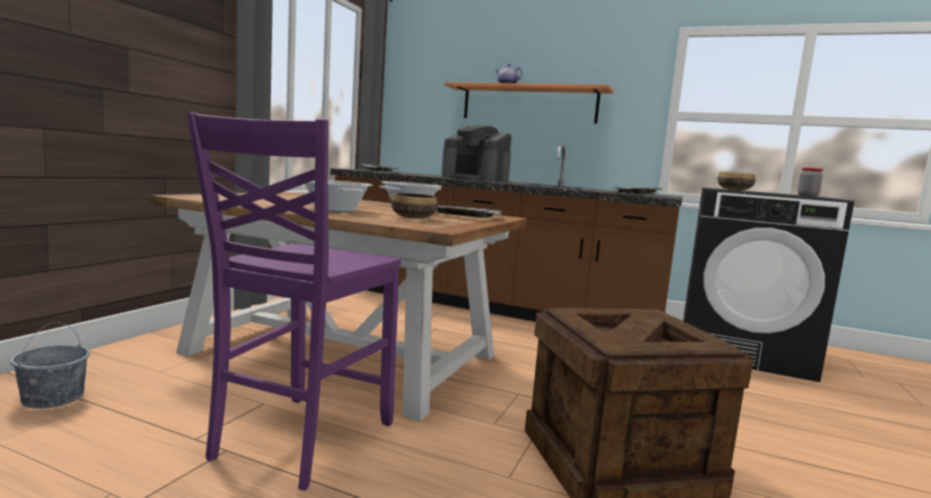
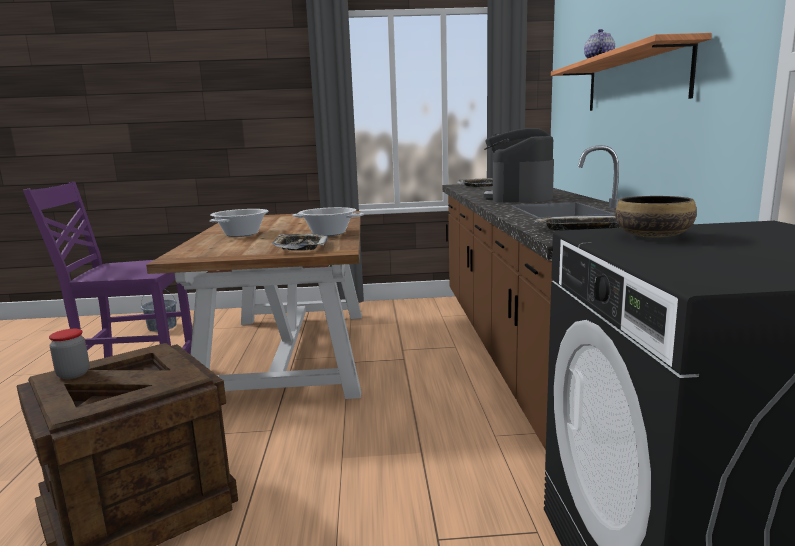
camera: 65 degrees right, 5 degrees up
bowl [392,193,437,219] -> none
jar [797,168,823,197] -> jar moved to [49,329,90,379]

